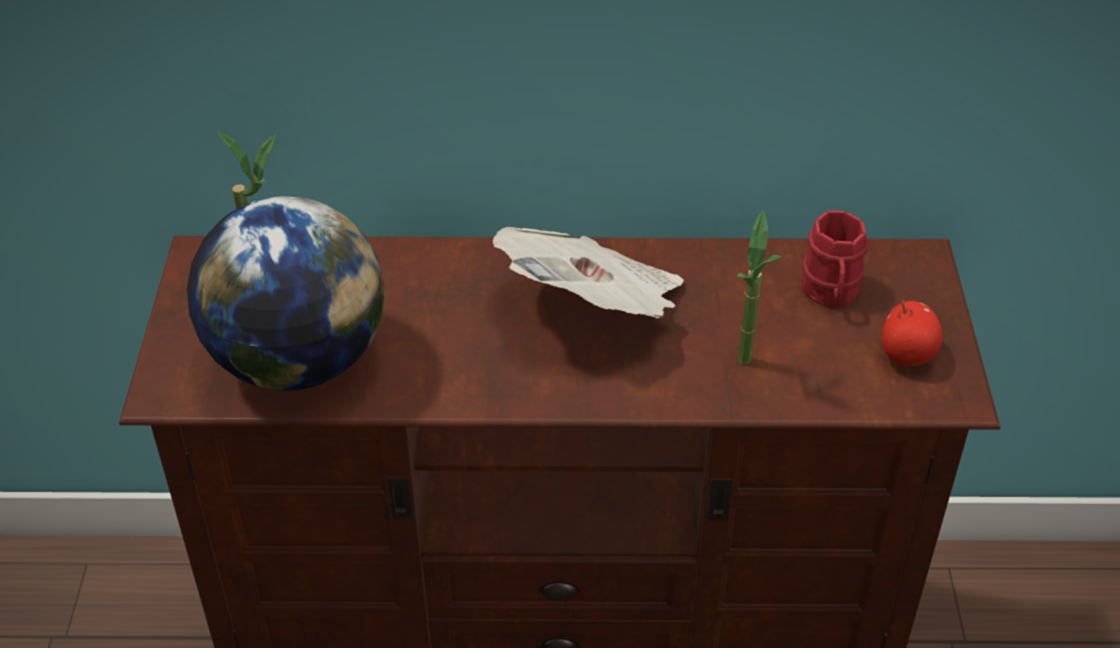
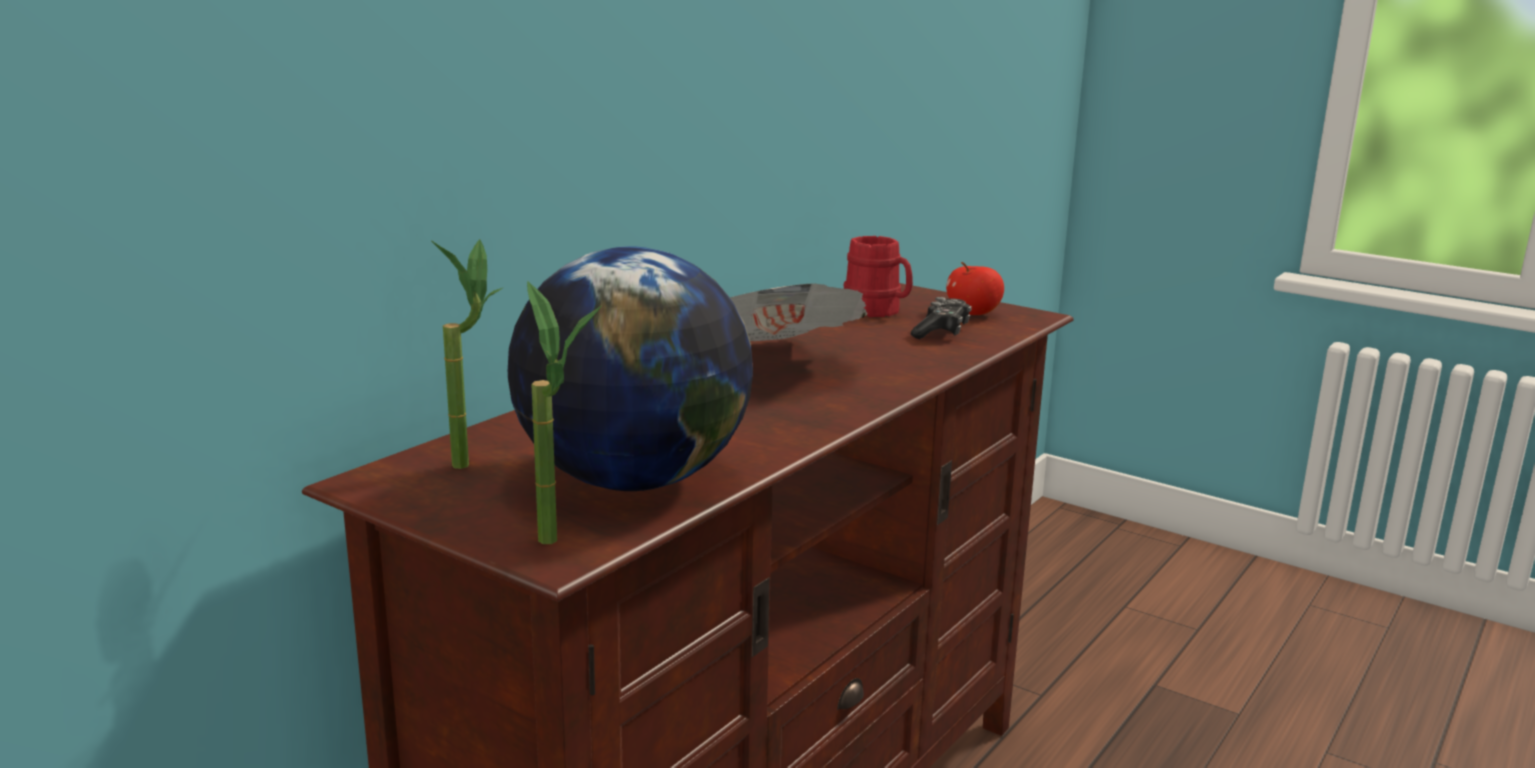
camera: 55 degrees left, 25 degrees down
potted plant [737,210,782,365] -> potted plant moved to [527,281,601,544]
none -> game controller [911,297,972,339]

